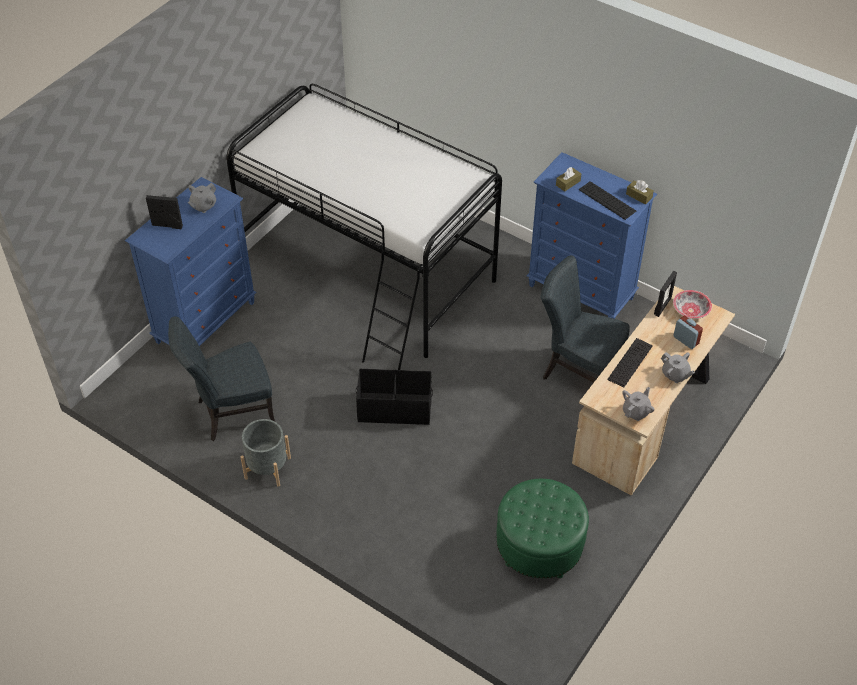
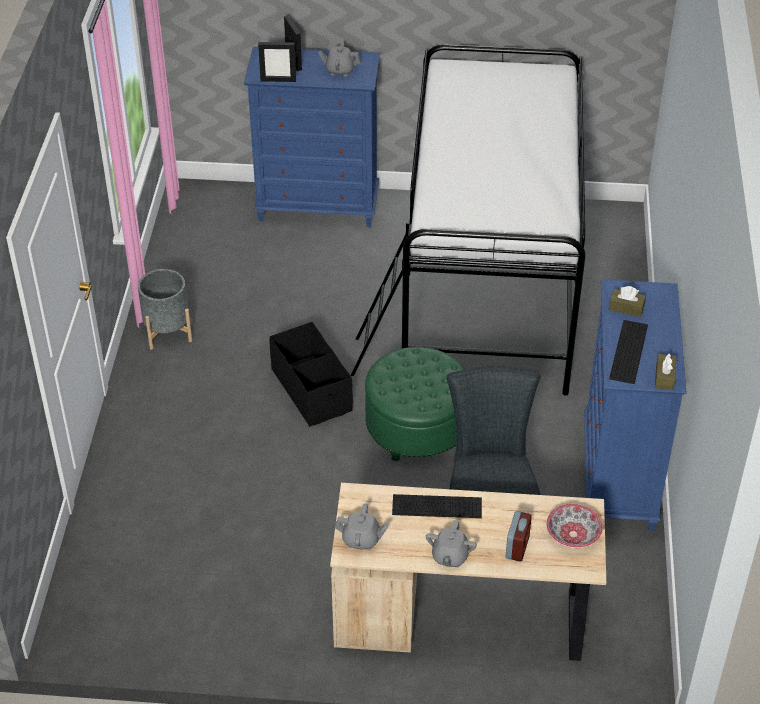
camera: 60 degrees right, 5 degrees down
grey chair [168,316,275,441] -> none
green ottoman [496,479,589,578] -> green ottoman moved to [365,347,466,461]
picture frame [654,271,677,317] -> picture frame moved to [258,42,296,82]

